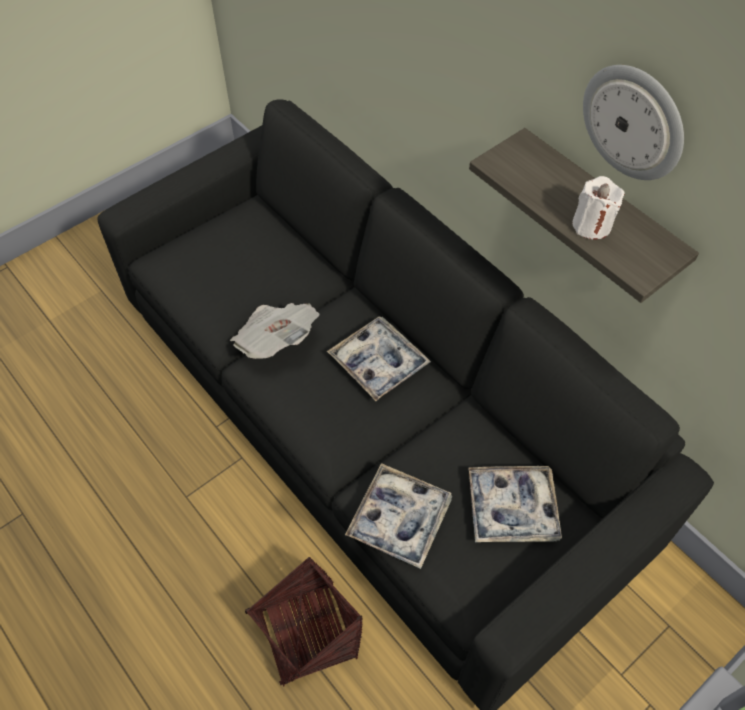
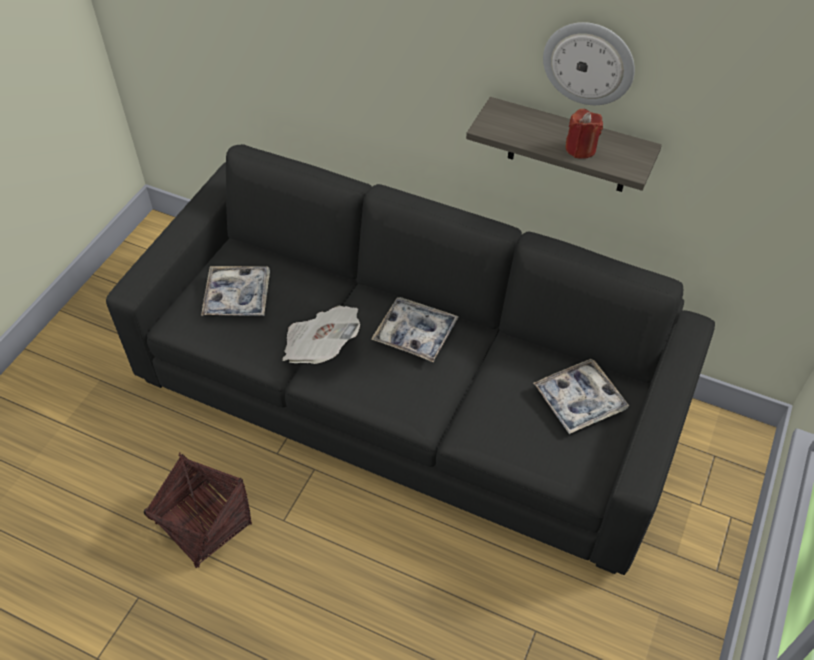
camera: 25 degrees left, 5 degrees down
basket [245,557,363,687] -> basket moved to [144,452,252,568]
tray [345,463,453,569] -> tray moved to [201,266,270,316]
white candle [572,176,625,240] -> red candle [565,109,603,159]

